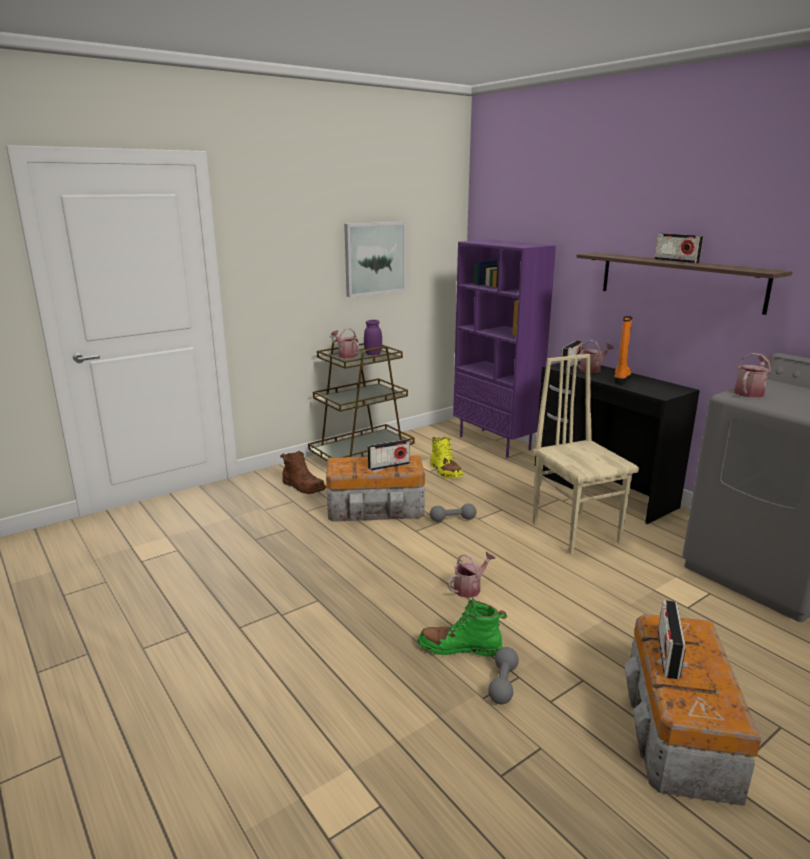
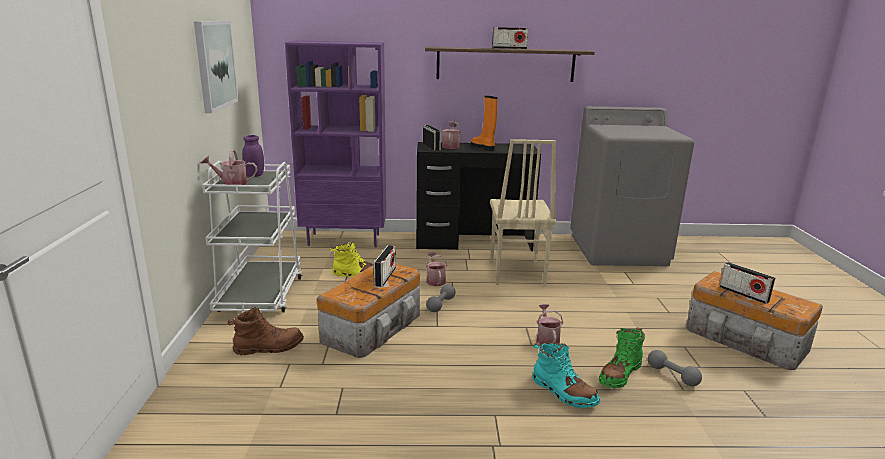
camera: 55 degrees left, 0 degrees up
brown cart [308,337,415,461] -> white cart [202,161,302,312]
beige chair [533,354,639,554] -> beige chair turned 105 degrees counterclockwise [490,139,556,286]
watering can [734,353,771,398] -> watering can moved to [426,252,447,286]
none -> turquoise boot [532,342,600,408]

